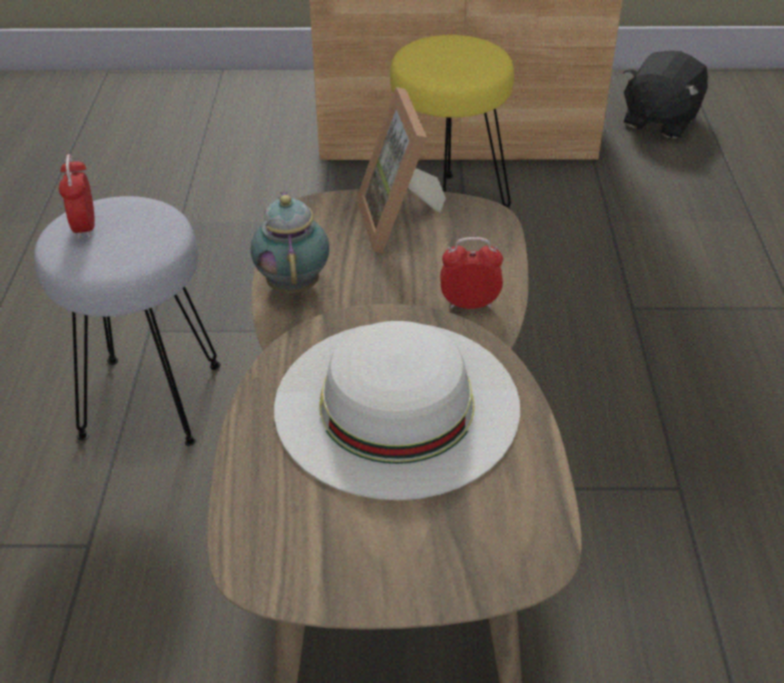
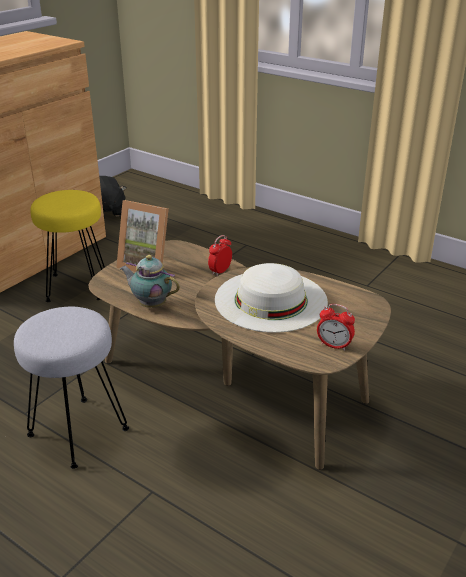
camera: 55 degrees left, 10 degrees down
alarm clock [59,154,95,239] -> alarm clock moved to [317,304,355,351]

